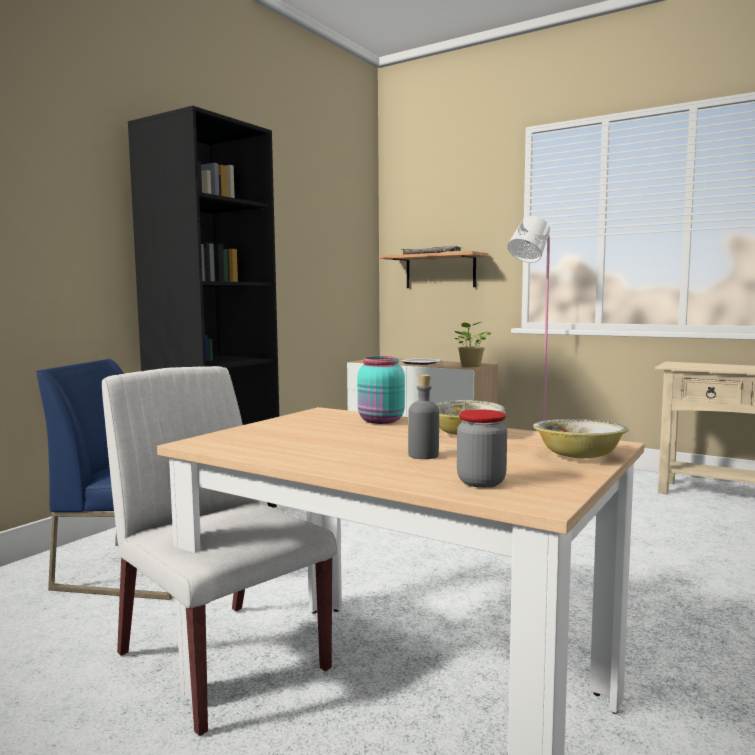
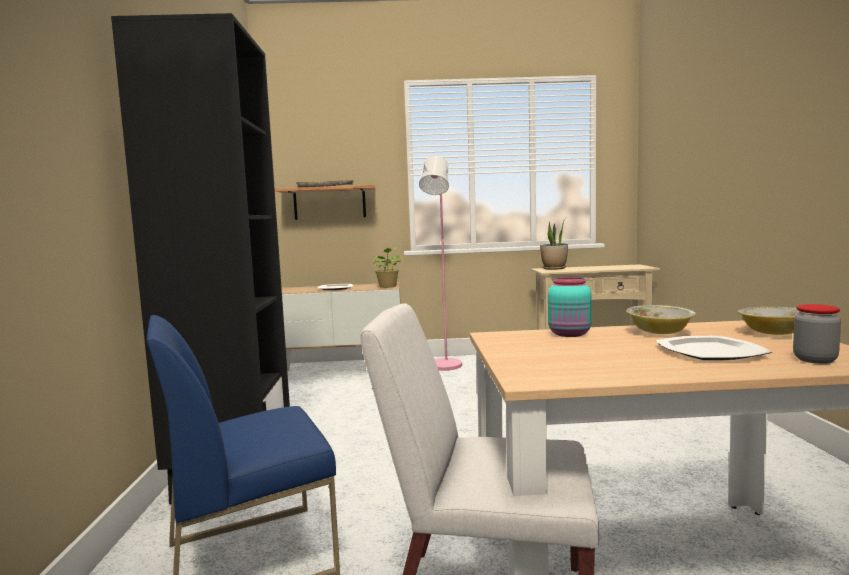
camera: 35 degrees left, 0 degrees up
grey bottle [408,374,439,459] -> plate [656,336,772,360]
none -> potted plant [540,218,568,270]

